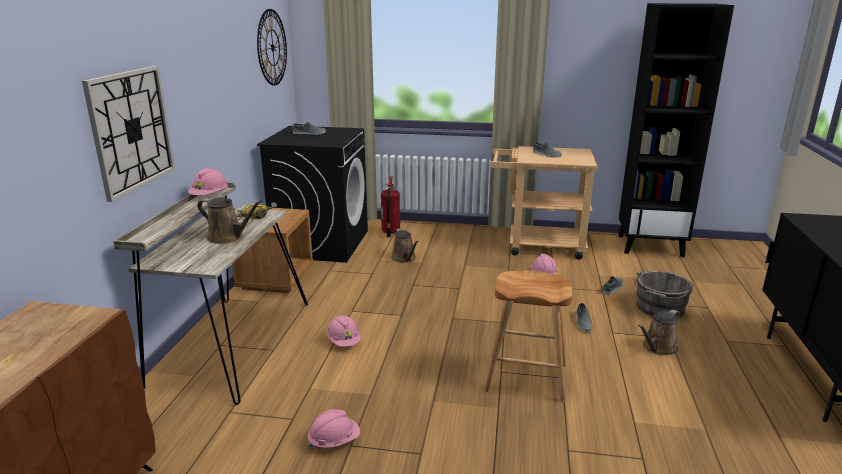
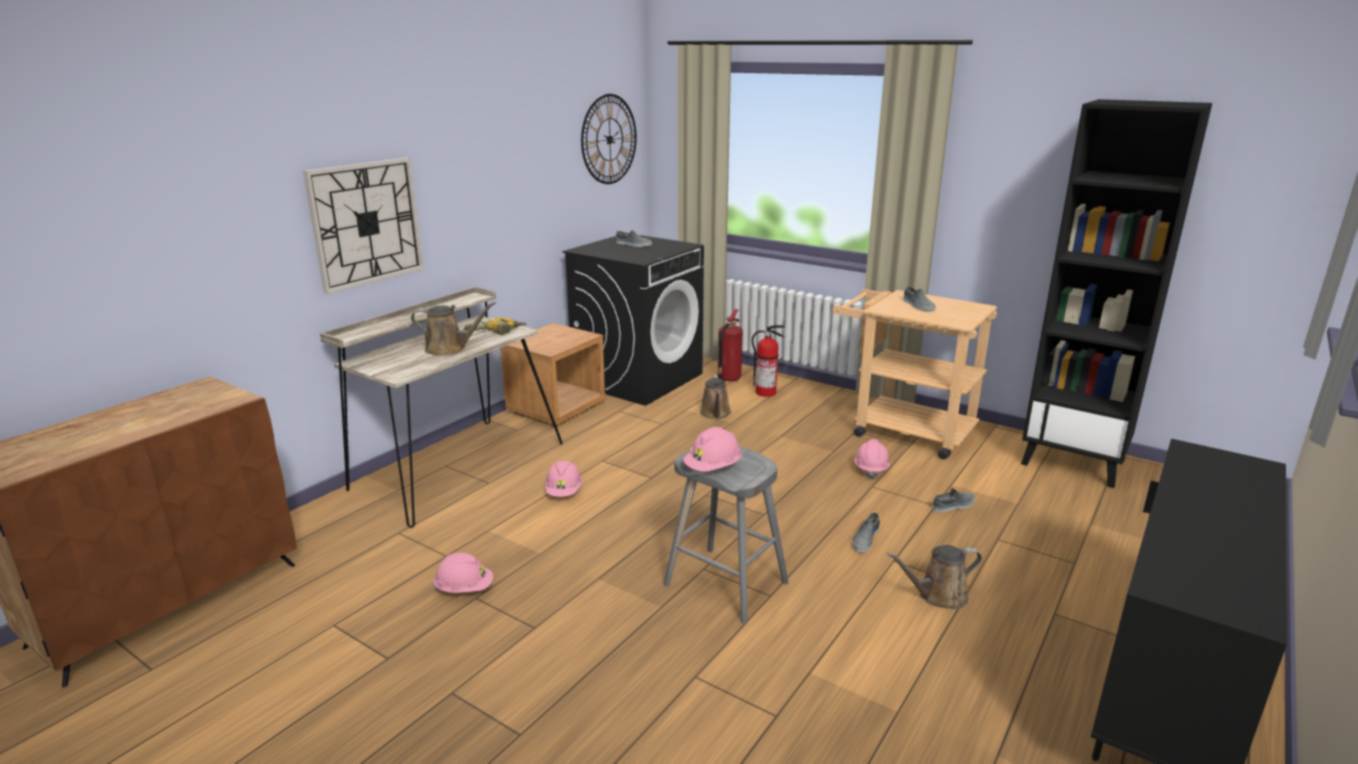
camera: 25 degrees right, 0 degrees up
pink hard hat [188,168,228,195] -> pink hard hat moved to [683,427,741,471]
brown watering can [198,198,262,244] -> brown watering can turned 45 degrees counterclockwise [411,302,496,356]
brown stool [485,270,572,402] -> grey stool [664,446,789,623]
grey bucket [634,270,694,317] -> none
none -> fire extinguisher [752,325,785,397]

